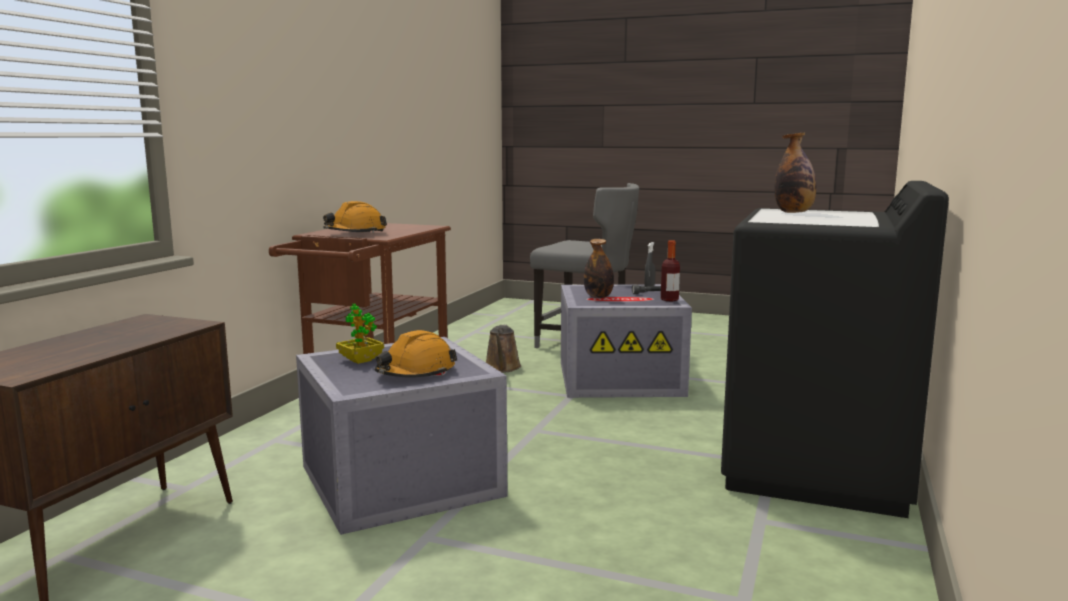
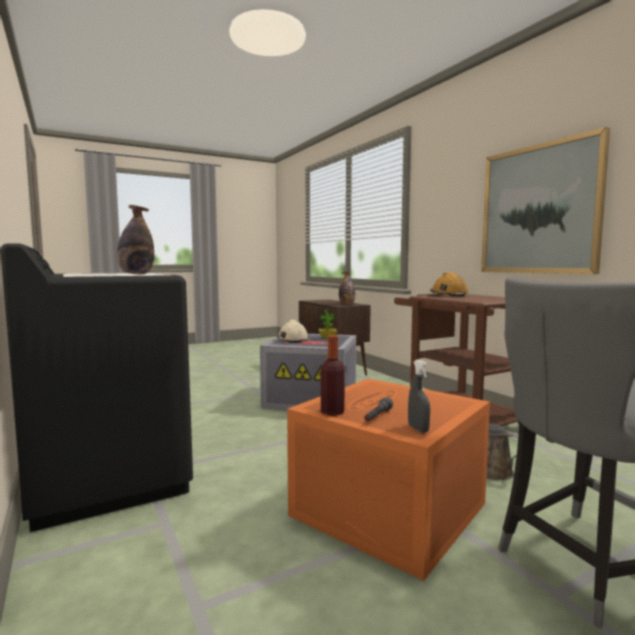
camera: 130 degrees right, 5 degrees down
orange hard hat [375,330,458,378] -> beige hard hat [277,320,309,343]
grey storage box [561,284,692,398] -> orange storage box [287,379,490,581]
bottle [584,239,614,298] -> bottle moved to [339,272,355,304]
none -> picture [481,127,610,274]

